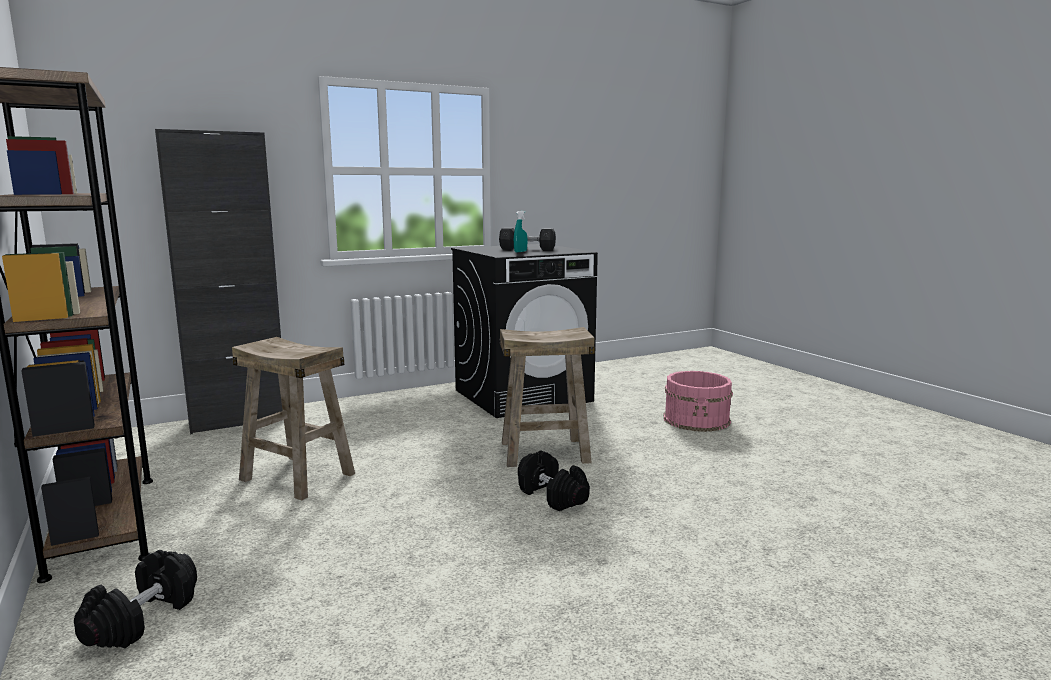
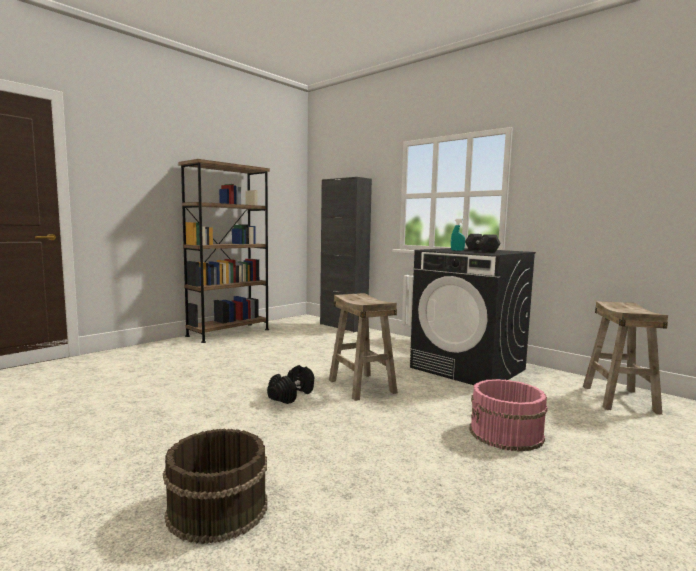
camera: 70 degrees right, 5 degrees down
black dumbbell [74,550,197,648] -> none
beige stool [232,337,355,500] -> beige stool moved to [583,301,668,415]
none -> brown bucket [163,429,267,544]

